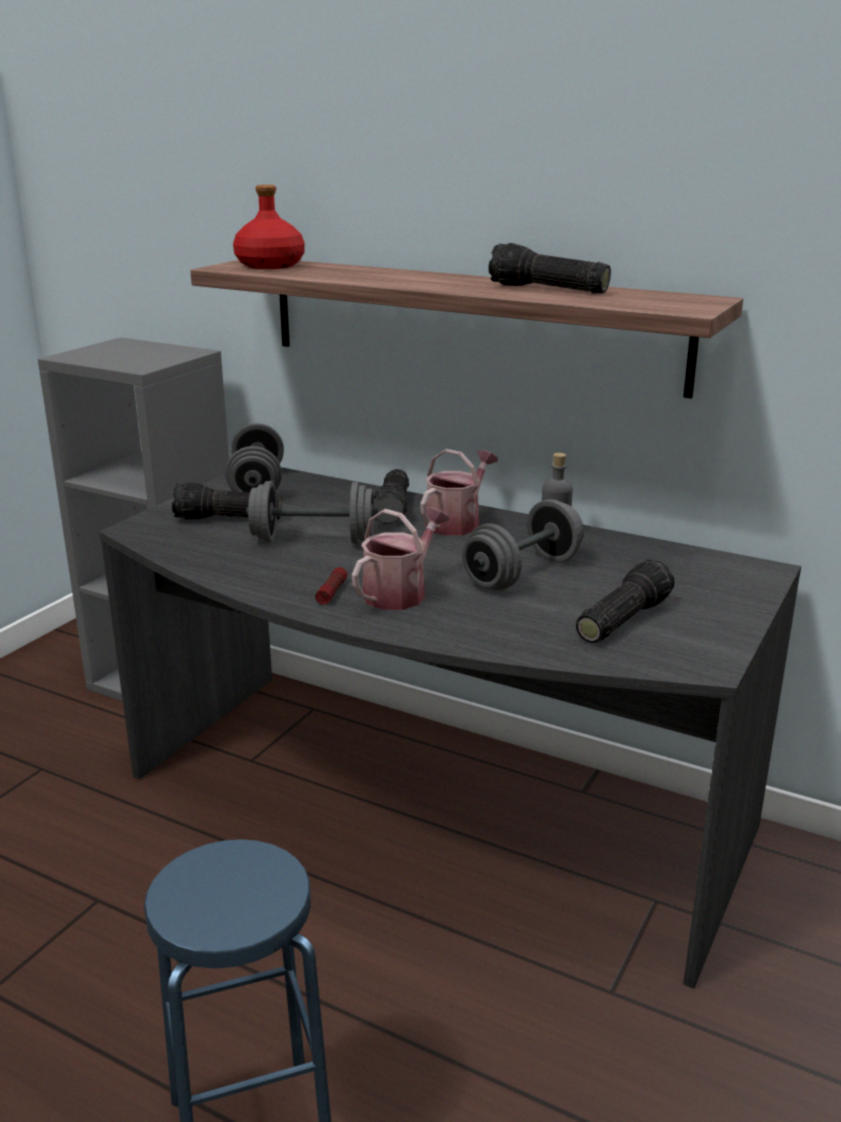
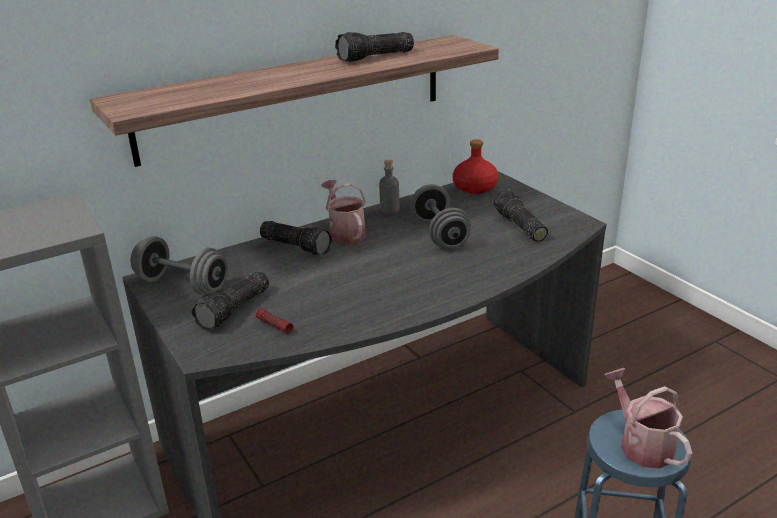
camera: 60 degrees left, 5 degrees up
red bottle [233,185,305,269] -> red bottle moved to [453,139,499,194]
grey dumbbell [246,481,378,543] -> none
flashlight [315,567,347,605] -> flashlight moved to [256,308,293,334]
watering can [352,507,449,610] -> watering can moved to [604,368,692,469]

